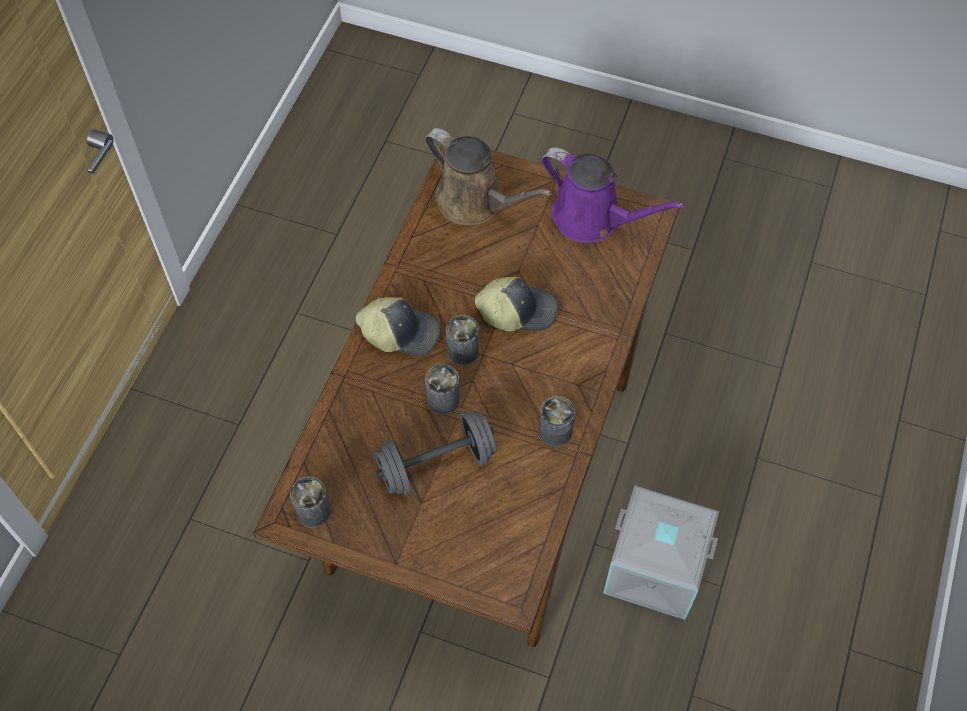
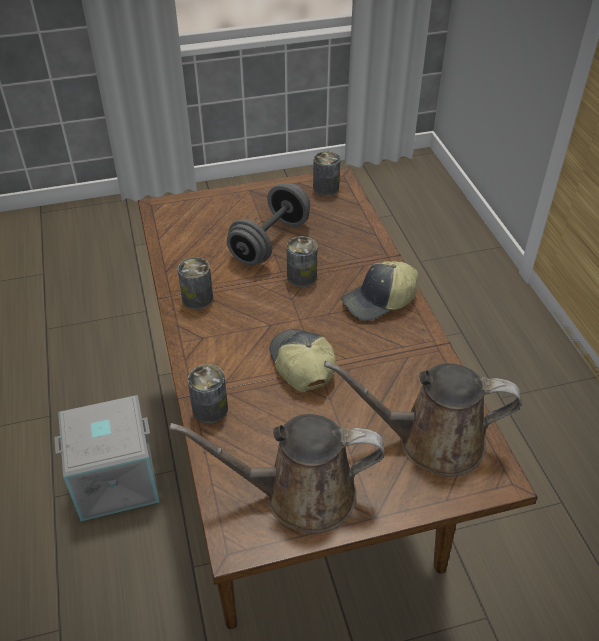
camera: 145 degrees right, 15 degrees down
can [446,315,479,365] -> can moved to [188,364,228,423]
cap [475,277,557,331] -> cap turned 105 degrees clockwise [269,329,336,392]
purple watering can [541,147,685,243] -> brown watering can [169,414,384,534]

